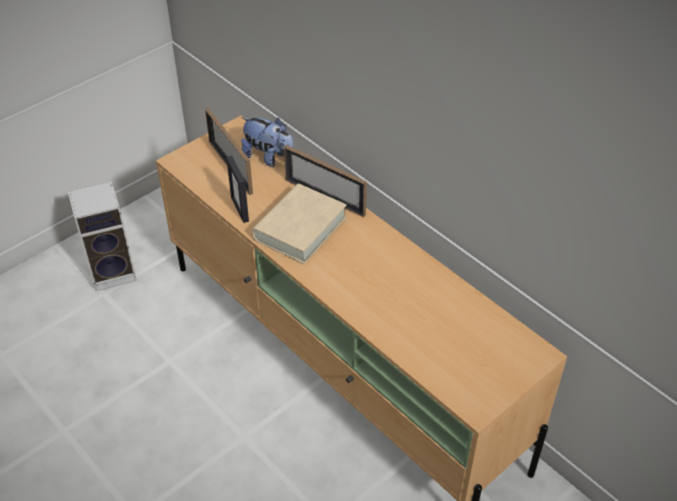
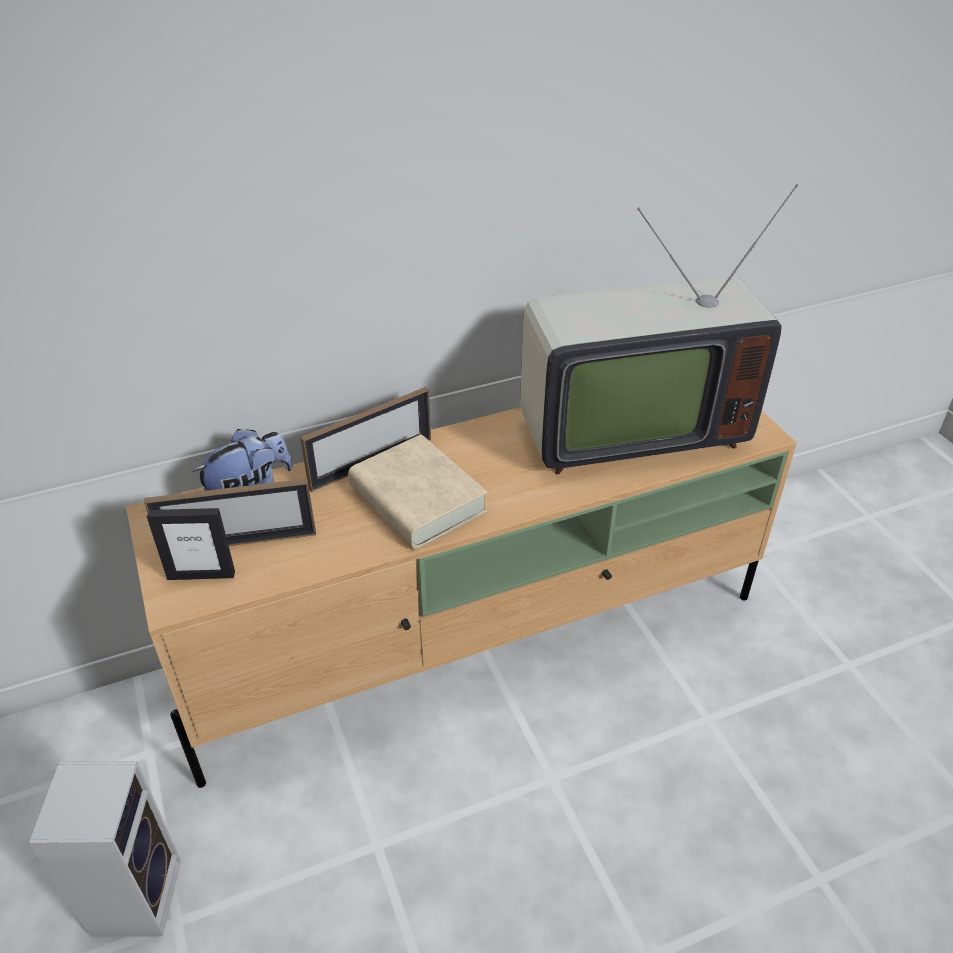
camera: 70 degrees left, 5 degrees down
picture frame [226,156,249,223] -> picture frame moved to [147,508,235,580]
none -> television [520,184,798,474]

